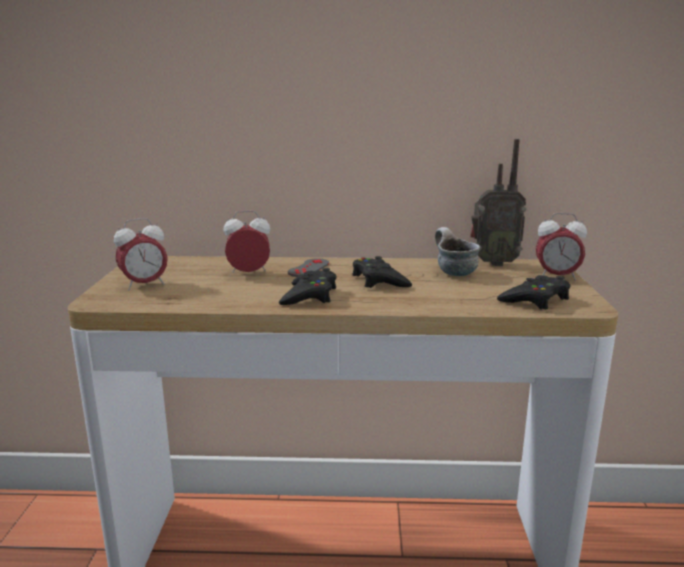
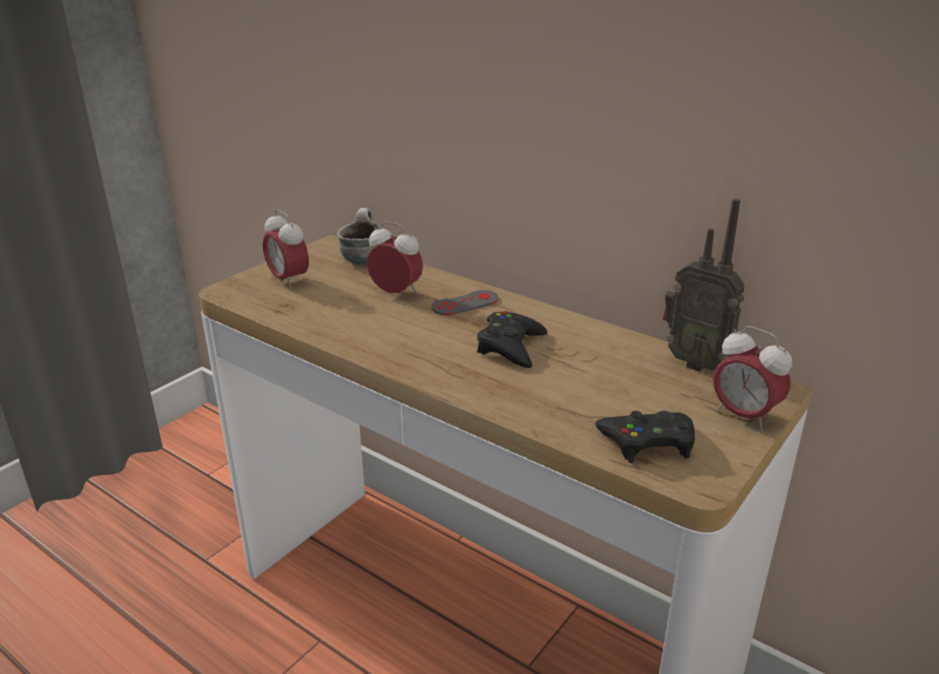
camera: 35 degrees right, 10 degrees up
alarm clock [114,218,168,290] -> alarm clock turned 45 degrees clockwise [263,209,309,289]
black game controller [279,268,337,305] -> none
mug [435,227,480,276] -> mug moved to [337,208,383,265]

